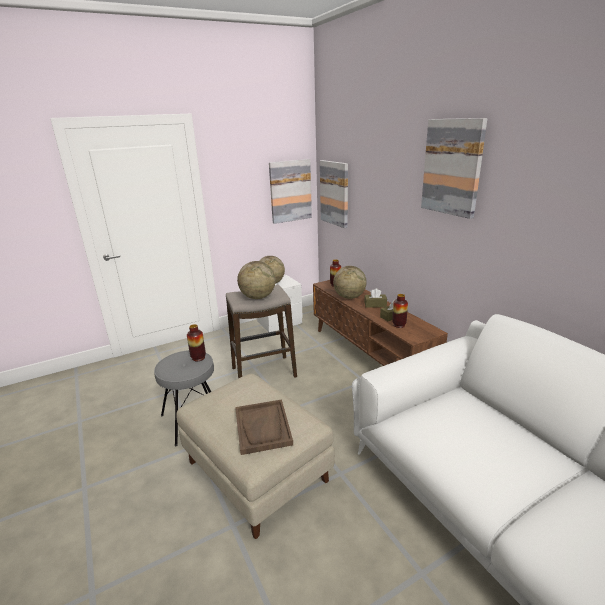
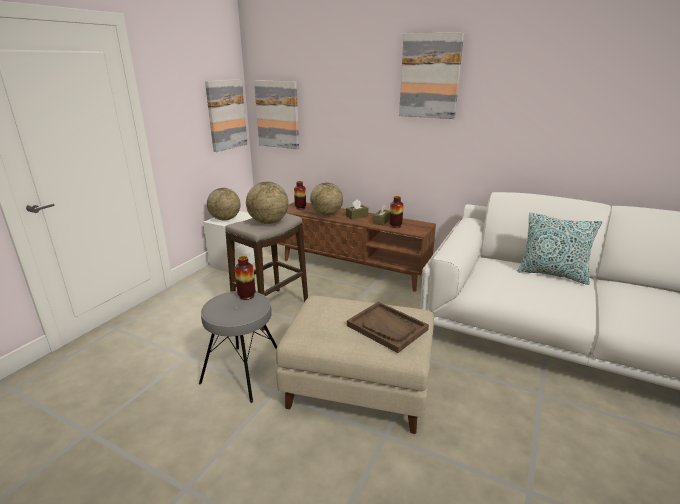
camera: 35 degrees left, 0 degrees up
none -> pillow [518,213,602,285]

